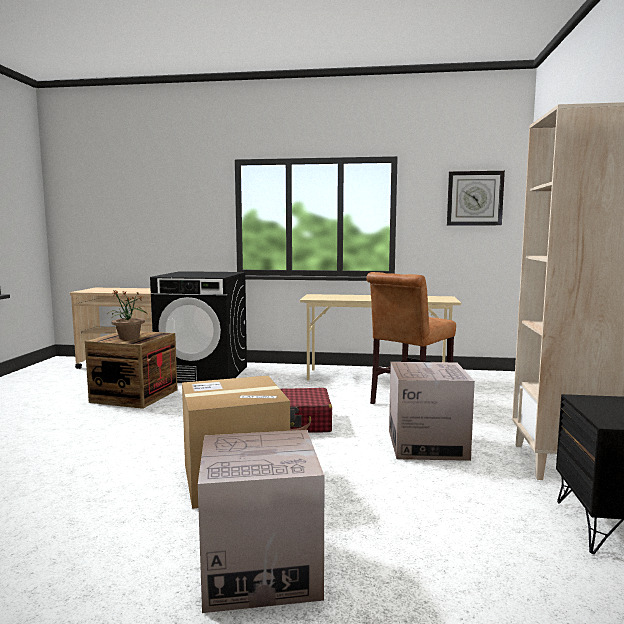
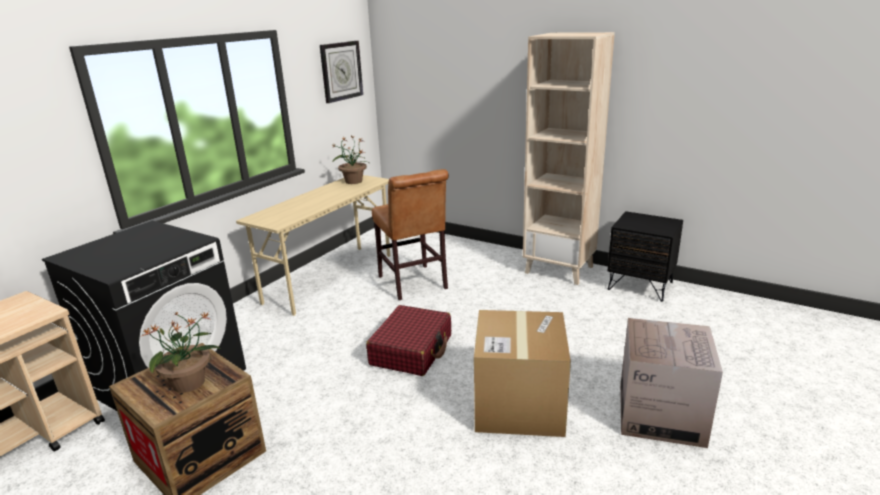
camera: 65 degrees left, 15 degrees up
cardboard box [389,362,475,461] -> none
none -> potted plant [331,137,370,184]

